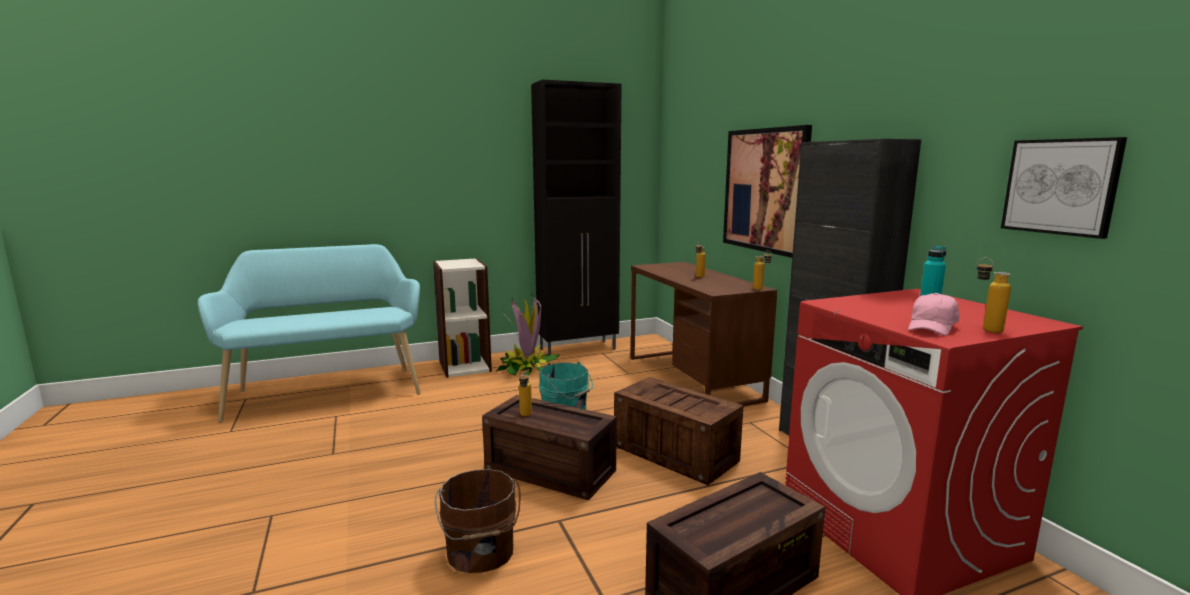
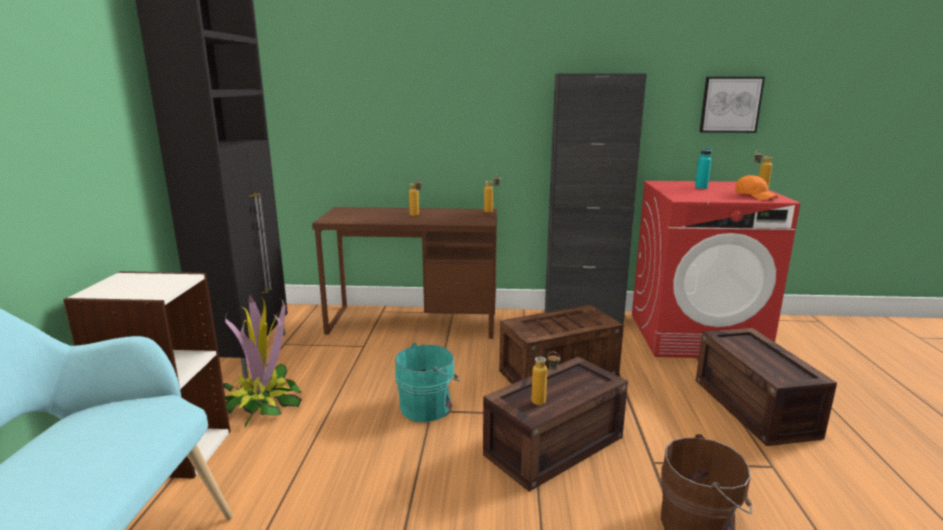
camera: 65 degrees left, 5 degrees up
picture [723,125,812,258] -> none
pink cap [908,293,959,336] -> orange cap [735,175,778,200]

